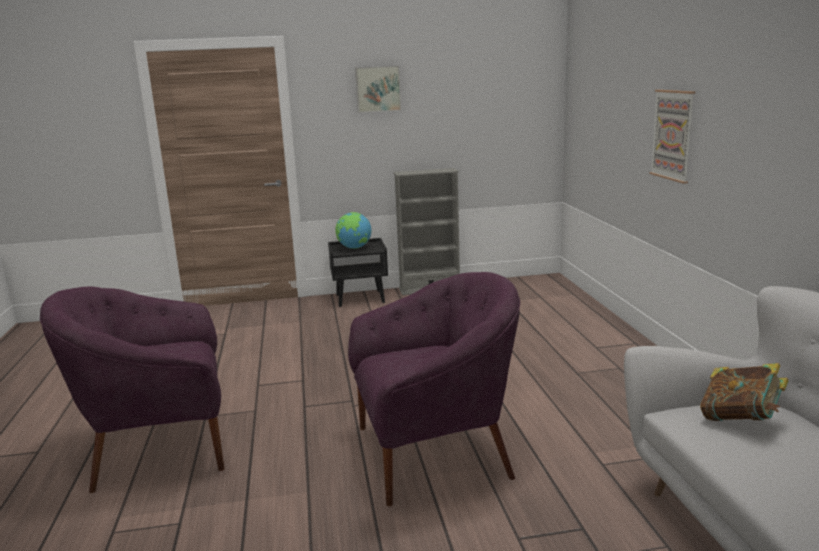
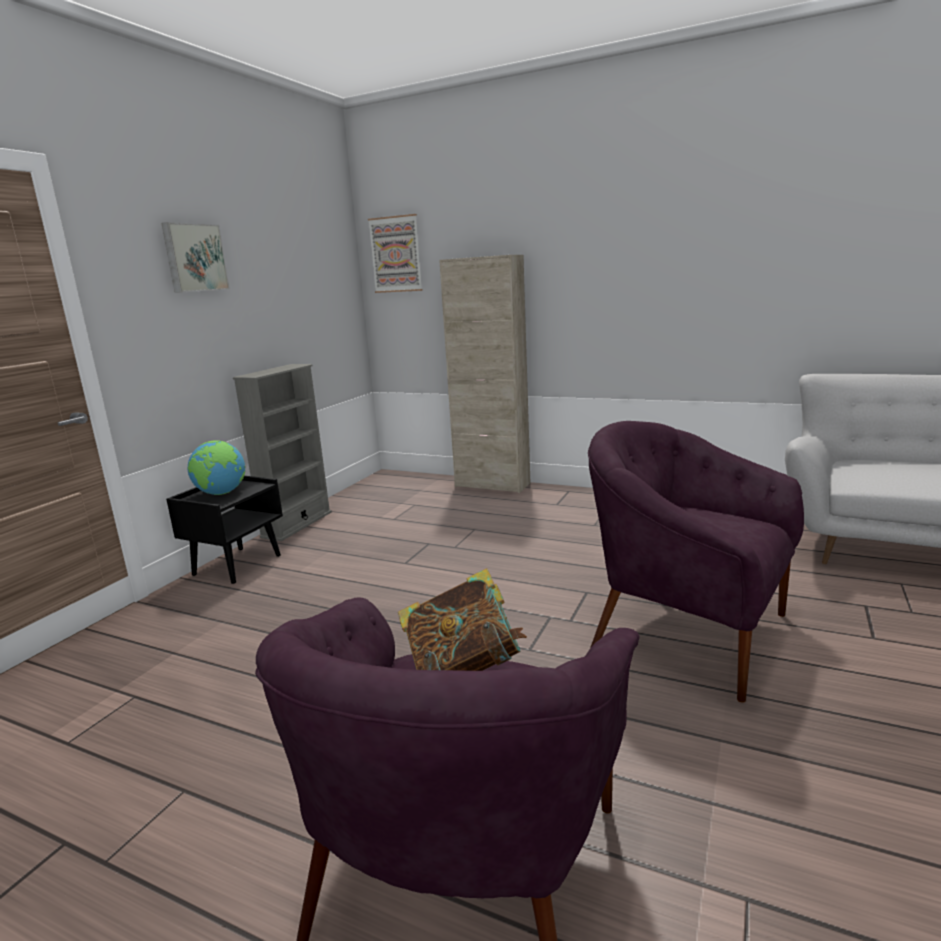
camera: 55 degrees left, 0 degrees up
purple armchair [348,272,520,506] -> purple armchair turned 75 degrees counterclockwise [588,421,804,703]
picture [650,90,695,184] -> picture moved to [368,214,423,293]
book [700,363,789,421] -> book moved to [398,568,527,671]
none -> beige cabinet [439,255,530,493]

